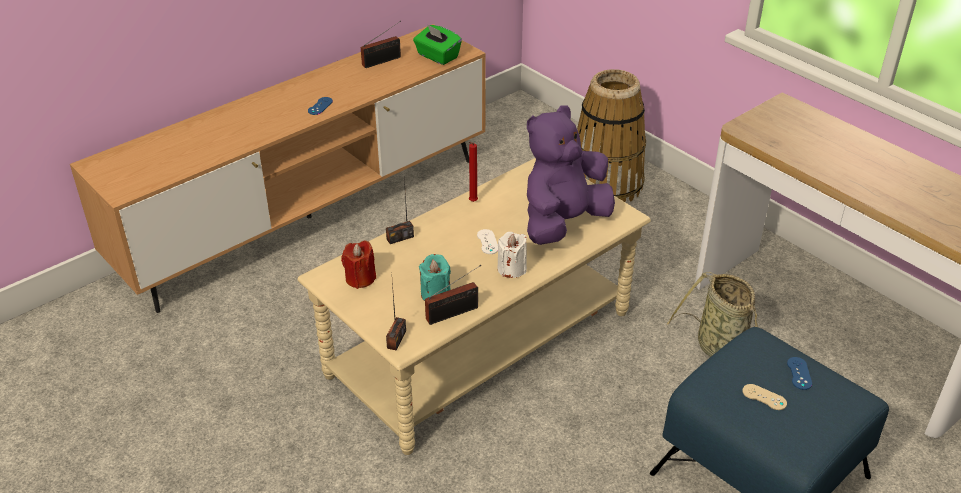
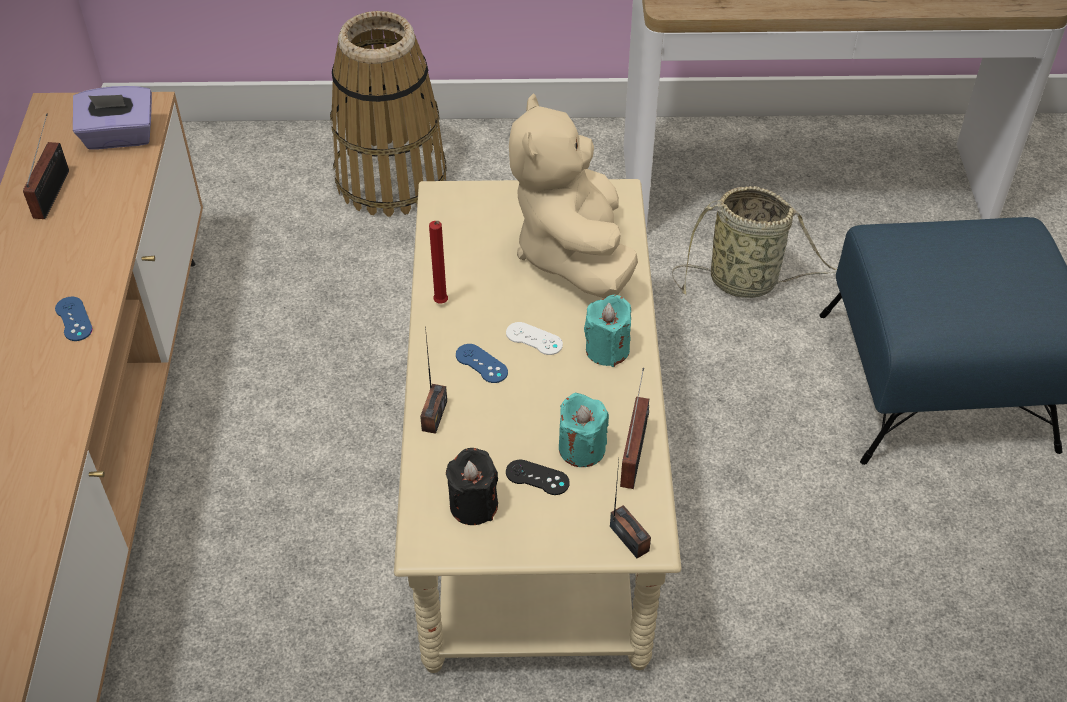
camera: 50 degrees left, 10 degrees up
red candle [341,241,376,289] -> black candle [446,448,498,525]
green tissue box [413,24,462,65] -> purple tissue box [73,86,152,149]
white candle [497,232,527,278] -> turquoise candle [584,295,631,367]
purple plush toy [527,105,615,245] -> beige plush toy [509,93,638,298]
beige game controller [742,384,787,410] -> none
blue game controller [787,357,812,390] -> blue game controller moved to [456,344,508,383]
none -> black game controller [506,460,570,495]

